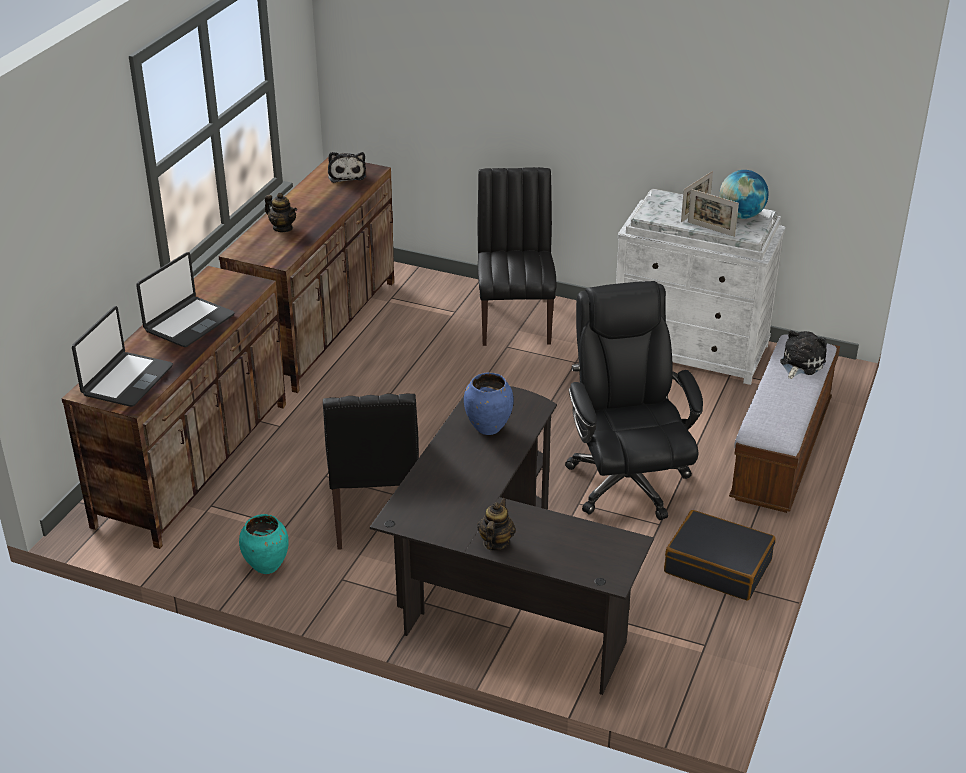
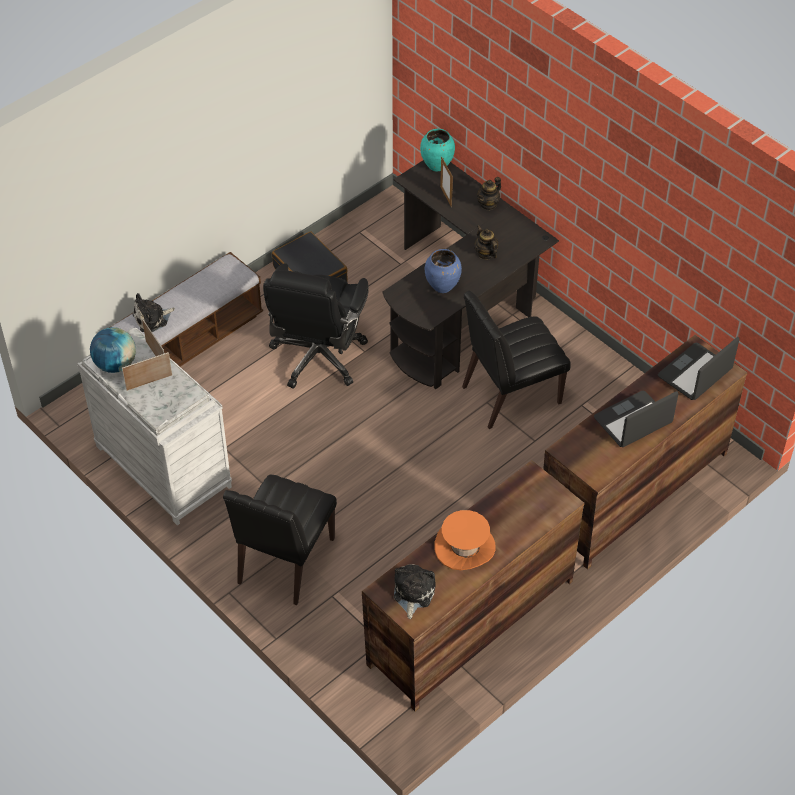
camera: 155 degrees left, 15 degrees up
turquoise vase [239,514,289,574] -> turquoise vase moved to [420,128,455,171]
teapot [265,193,297,232] -> teapot moved to [475,225,498,260]
black chair [323,394,419,550] -> black chair turned 135 degrees counterclockwise [462,291,570,429]
none -> orange hat [435,510,496,570]
none -> picture frame [440,156,453,207]

